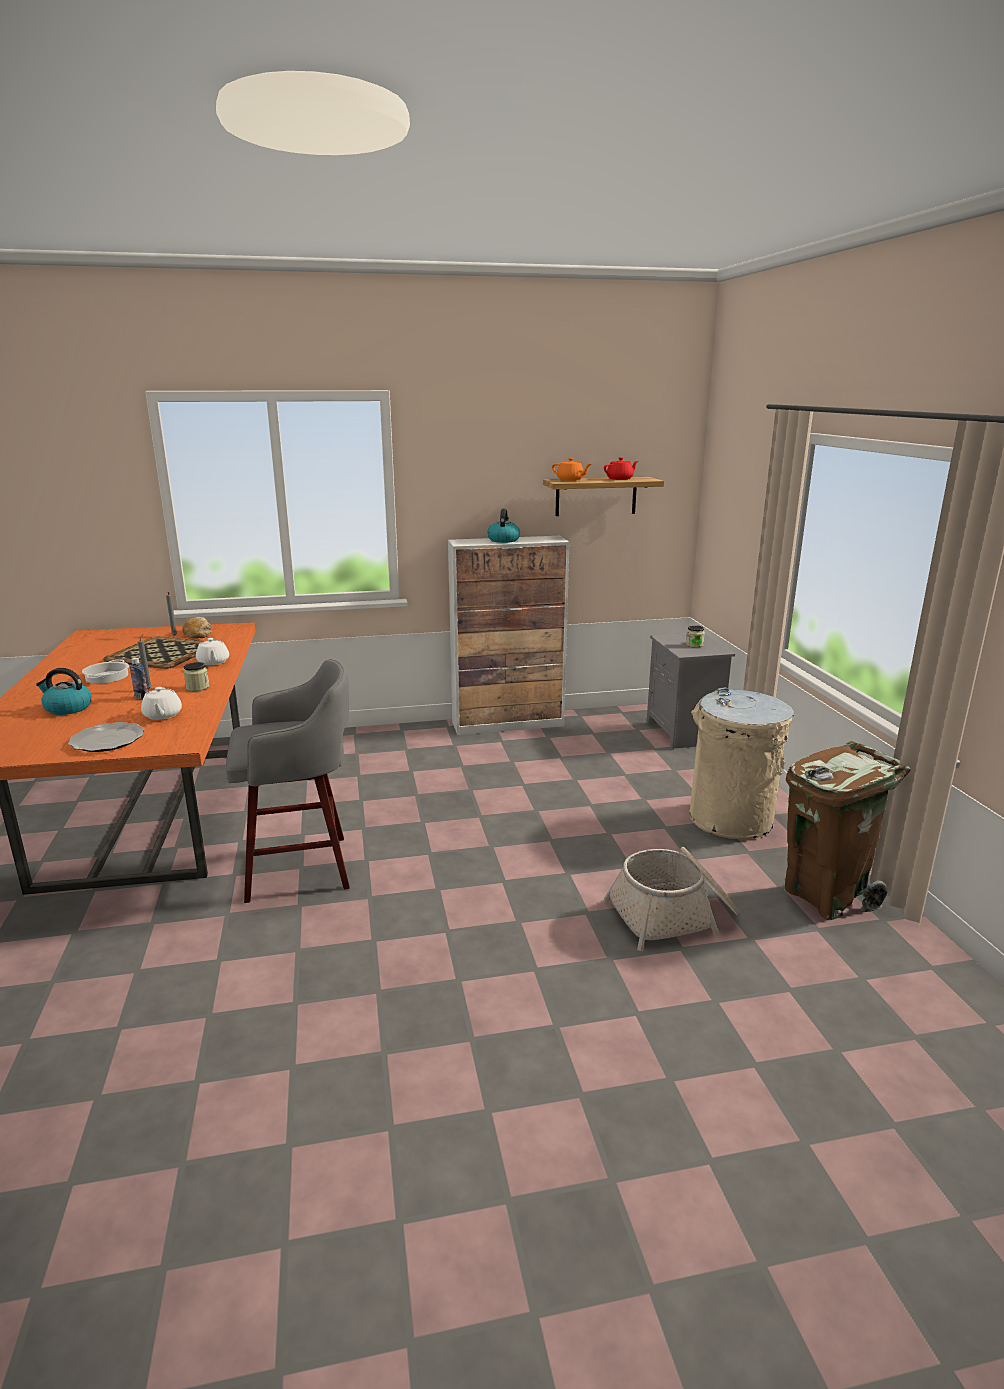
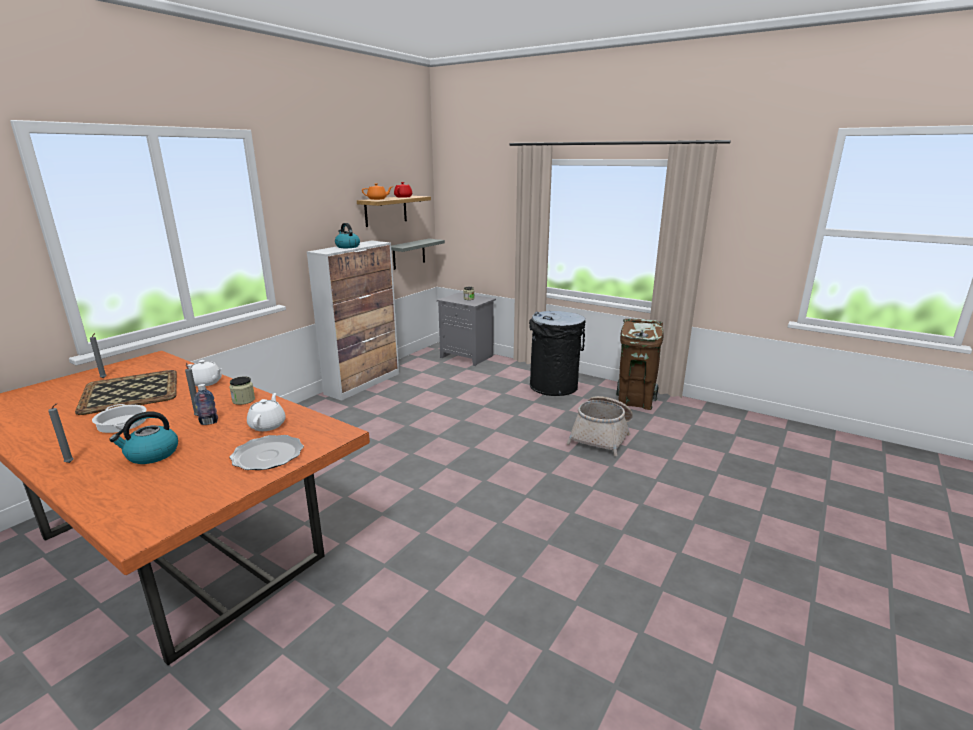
camera: 45 degrees left, 0 degrees up
white teapot [141,687,182,720] -> white teapot turned 120 degrees counterclockwise [247,393,286,431]
bread [182,617,212,639] -> none
grey stool [225,659,350,903] -> none
beige trash can [689,687,794,839] -> black trash can [529,311,585,396]
none -> grey candle [48,403,74,463]
none -> grey shelf [391,239,445,270]

